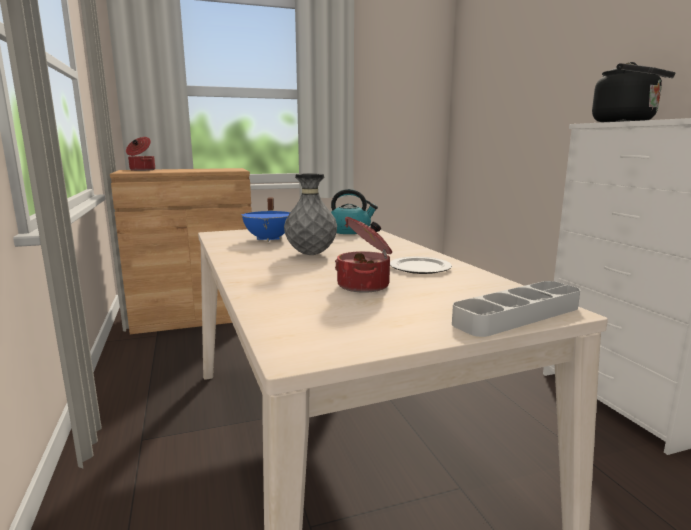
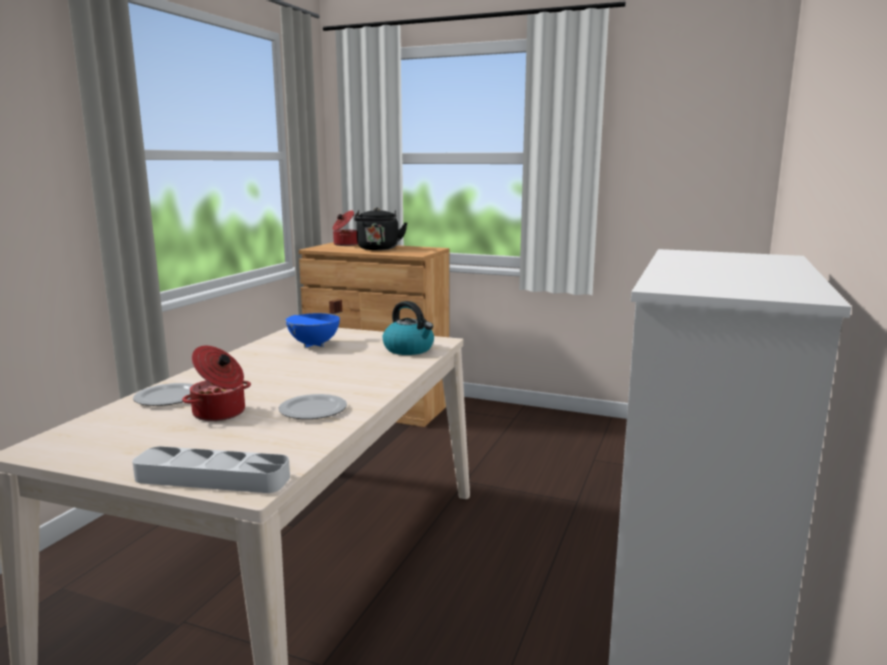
camera: 40 degrees right, 0 degrees up
grey vase [284,173,337,255] -> none
black kettle [592,62,675,122] -> black kettle moved to [354,208,408,250]
none -> plate [133,383,194,406]

